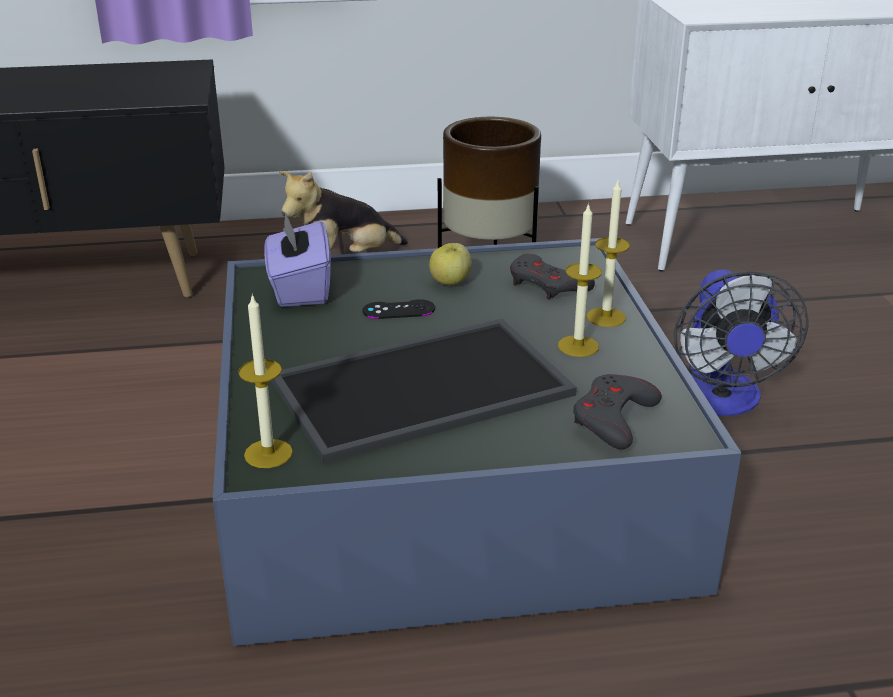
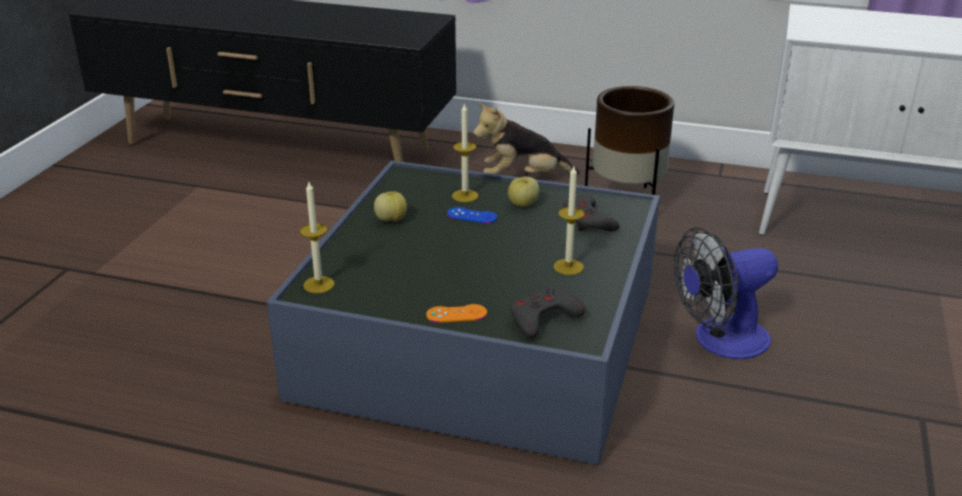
camera: 25 degrees right, 0 degrees up
purple tissue box [264,212,331,307] -> none
tray [271,319,577,464] -> none
black game controller [362,299,435,319] -> blue game controller [447,207,497,224]
candle [587,181,630,327] -> candle moved to [452,103,478,202]
fan [674,269,809,416] -> fan turned 45 degrees clockwise [674,227,778,359]
none -> apple [374,191,407,222]
none -> orange game controller [426,304,487,323]

